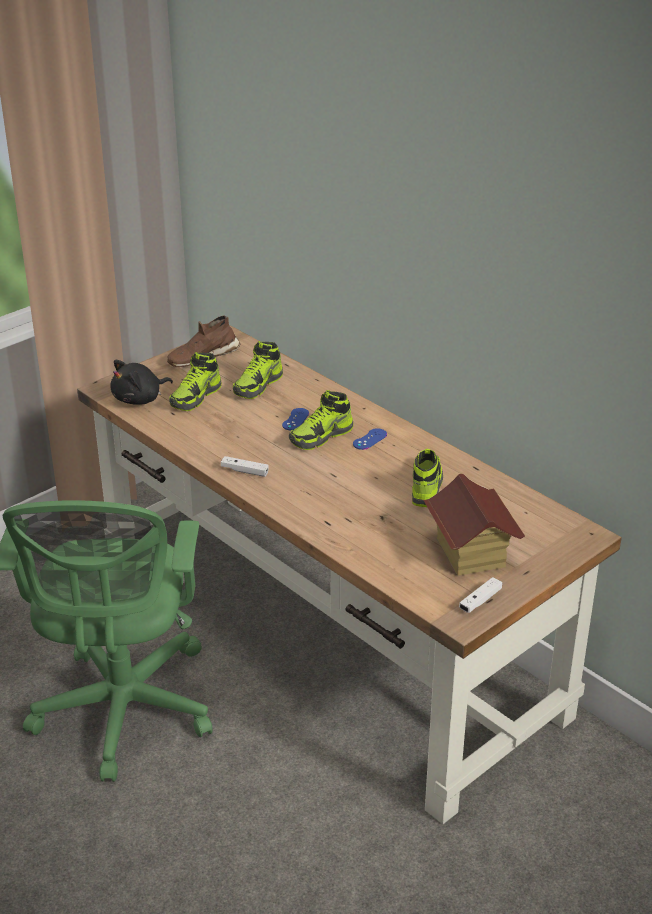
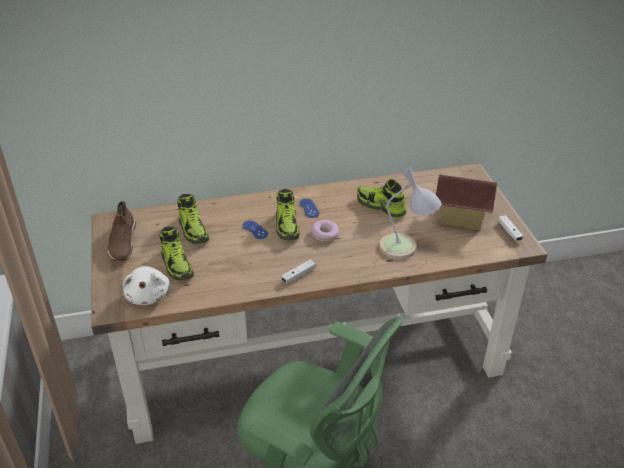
camera: 60 degrees left, 5 degrees up
black plush toy [110,360,173,405] -> white plush toy [123,266,170,305]
none -> donut [311,220,339,241]
none -> table lamp [379,166,441,260]

